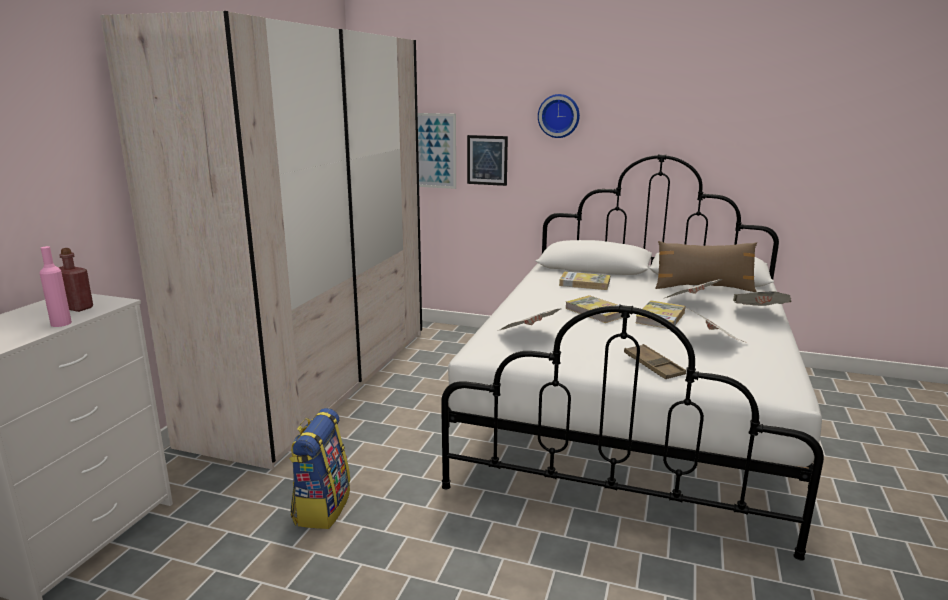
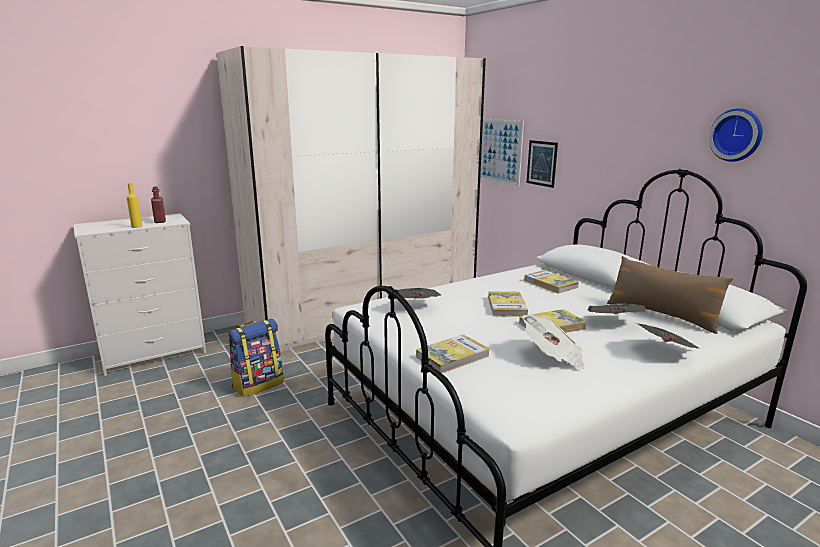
camera: 40 degrees right, 0 degrees up
pink bottle [40,246,72,327] -> yellow bottle [126,183,143,228]
wall clock [538,94,580,138] -> wall clock moved to [709,108,763,162]
brown tray [624,344,686,379] -> book [416,334,490,373]

